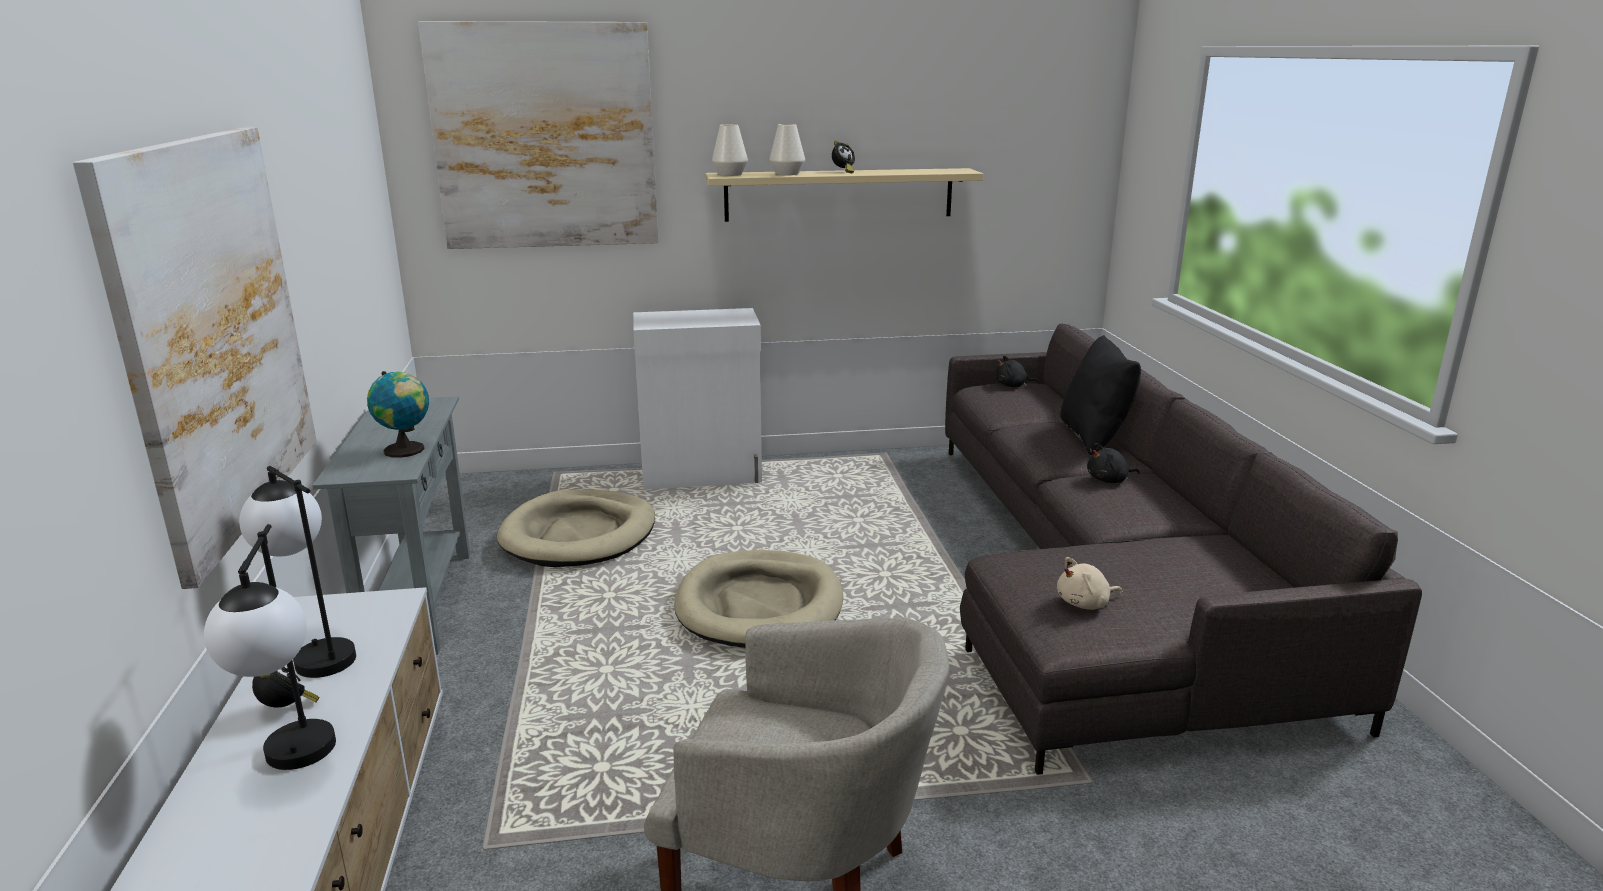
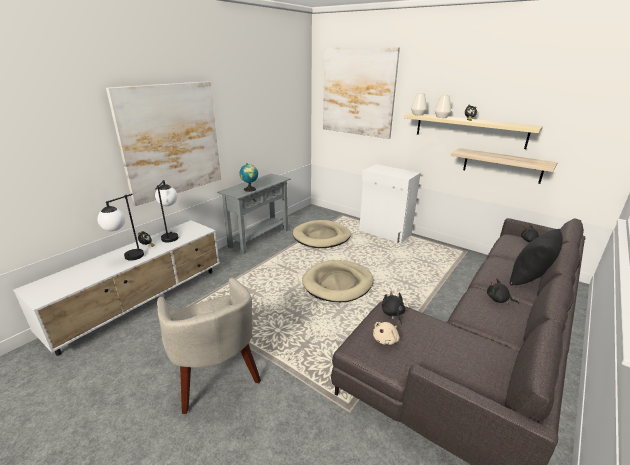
camera: 45 degrees right, 5 degrees up
beige plush toy [1057,557,1123,610] -> beige plush toy turned 75 degrees counterclockwise [373,322,399,345]
none -> black plush toy [382,292,406,324]
none -> shelf [451,148,557,184]

